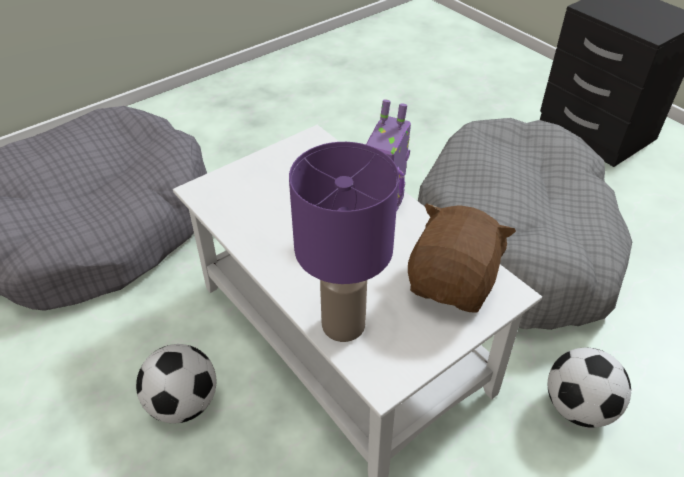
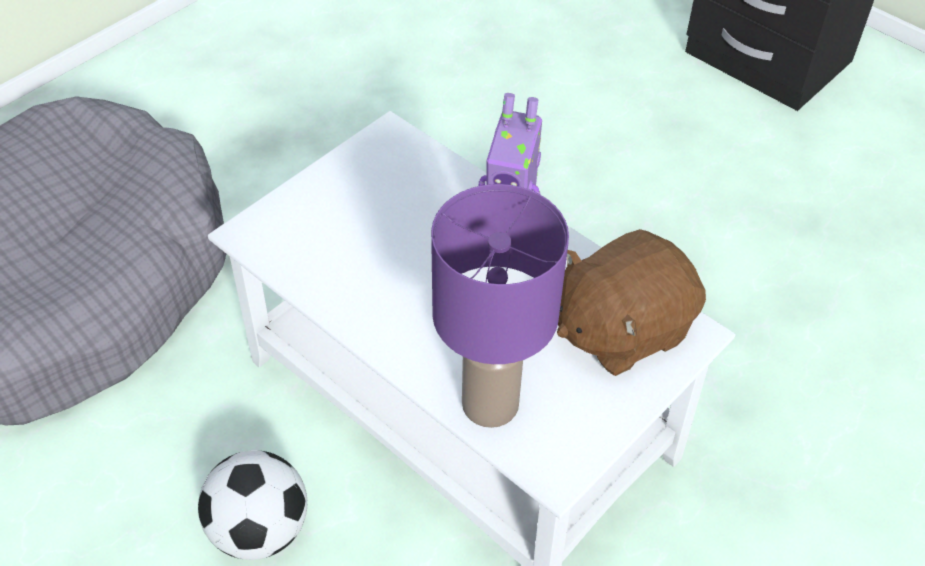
camera: 10 degrees left, 5 degrees up
brown plush toy [408,204,516,313] -> brown plush toy turned 135 degrees counterclockwise [557,229,706,376]
grey dog bed [418,118,632,330] -> none
football [548,348,631,428] -> none

